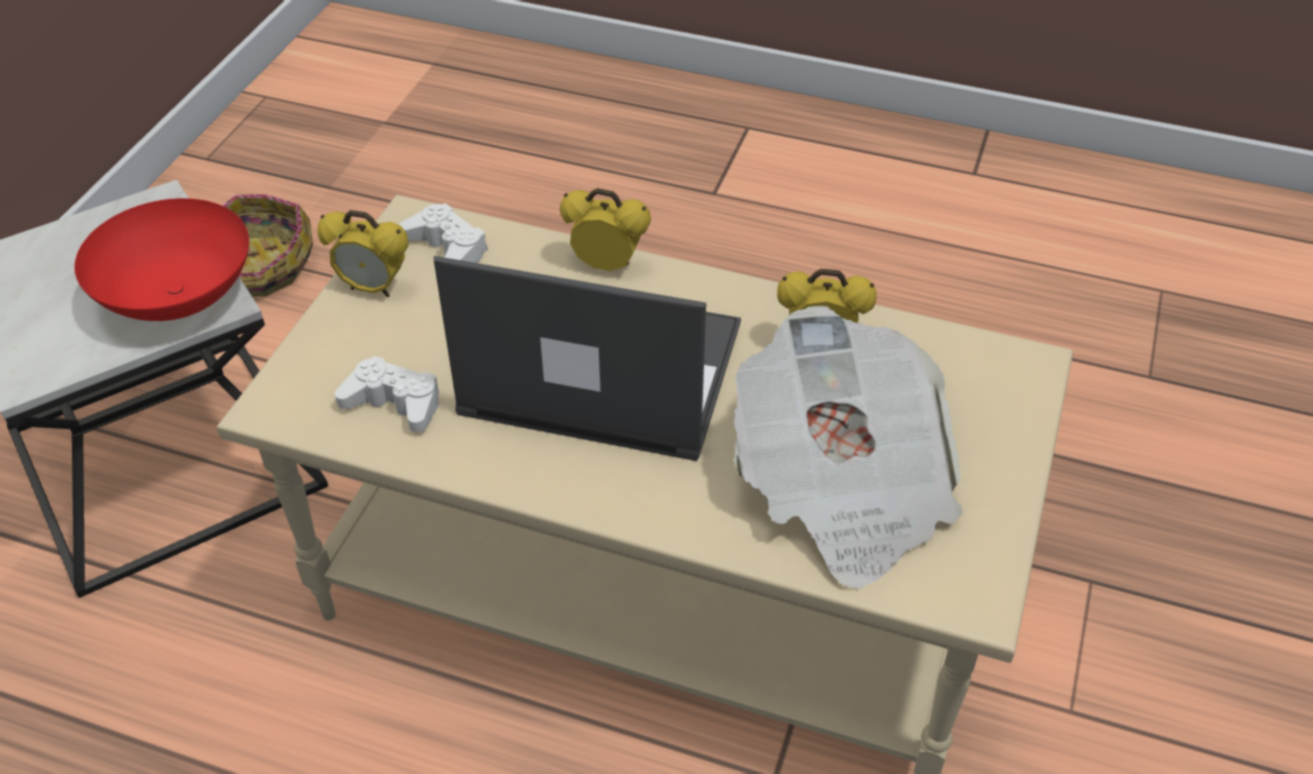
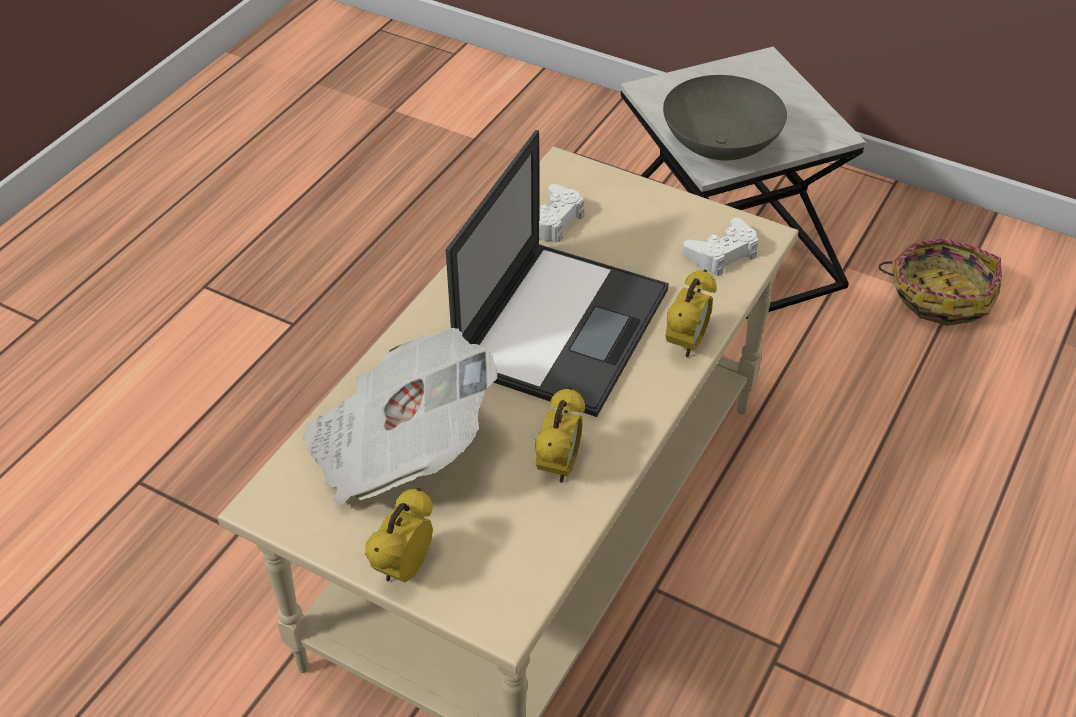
camera: 100 degrees right, 0 degrees up
red bowl [74,198,249,321] -> grey bowl [663,75,787,160]
alarm clock [317,210,409,297] -> alarm clock moved to [365,488,433,583]

